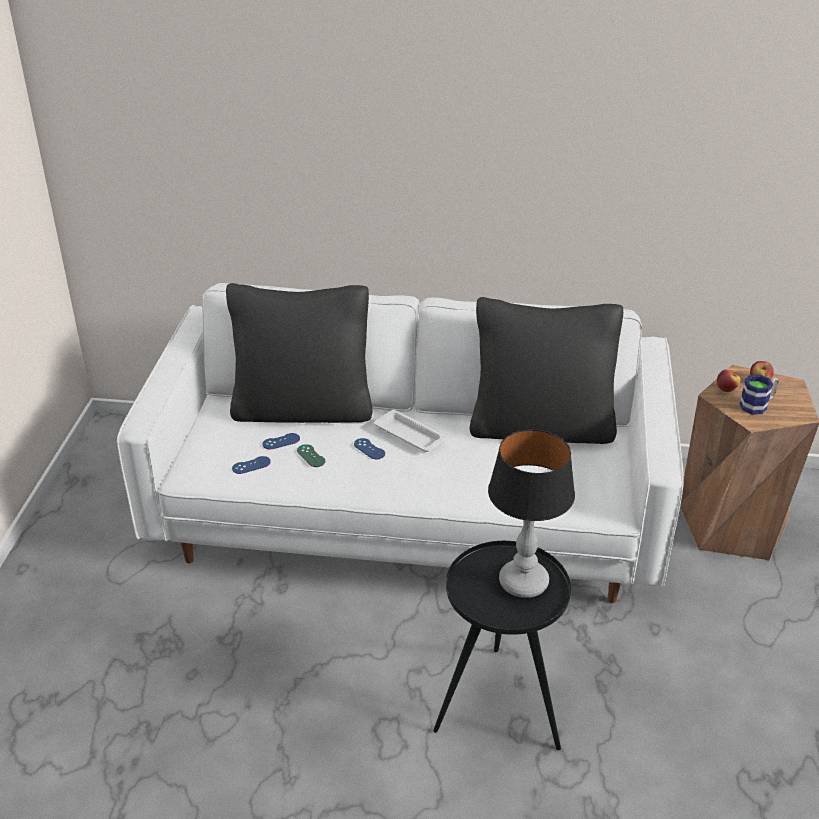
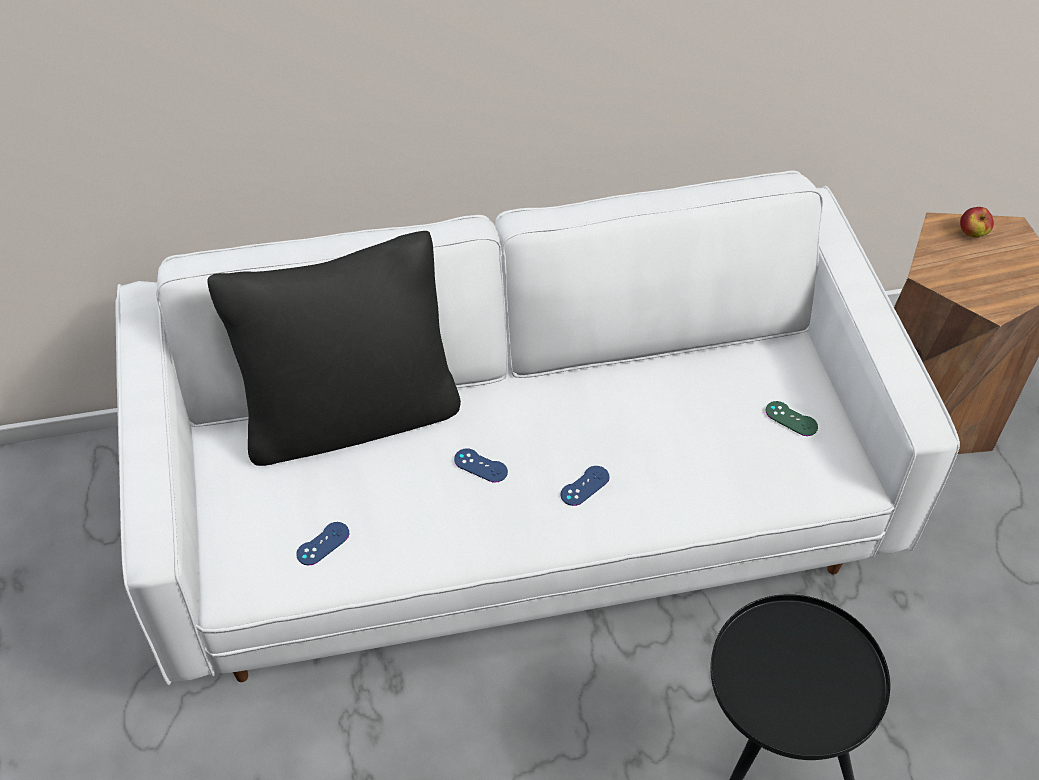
camera: 20 degrees left, 15 degrees up
blue game controller [263,433,300,449] -> blue game controller moved to [561,466,610,506]
green game controller [297,444,325,467] -> green game controller moved to [766,401,818,436]
white tray [374,410,447,452] -> none
black pillow [470,297,623,444] -> none
table lamp [488,429,575,598] -> none
apple [717,369,741,392] -> none
mug [739,375,779,414] -> none

